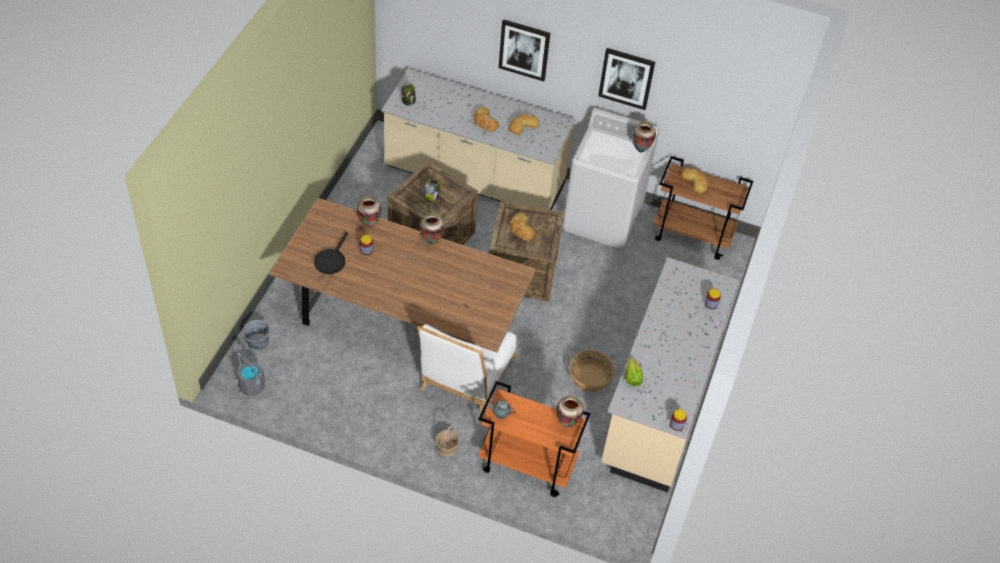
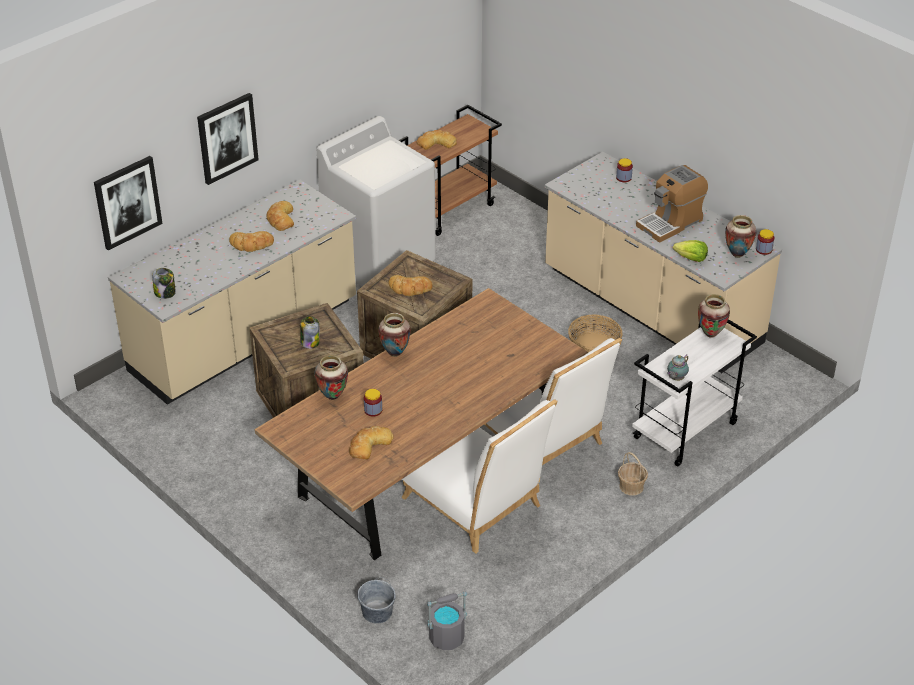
camera: 60 degrees left, 10 degrees down
black frying pan [314,232,348,274] -> bread [349,426,394,460]
orange cart [478,381,590,497] -> white cart [632,319,757,467]
picture [598,48,655,110] -> picture moved to [94,156,163,251]
vase [632,121,656,152] -> vase moved to [725,215,756,258]
none -> white chair [402,399,558,554]
none -> coffee machine [636,165,708,243]

